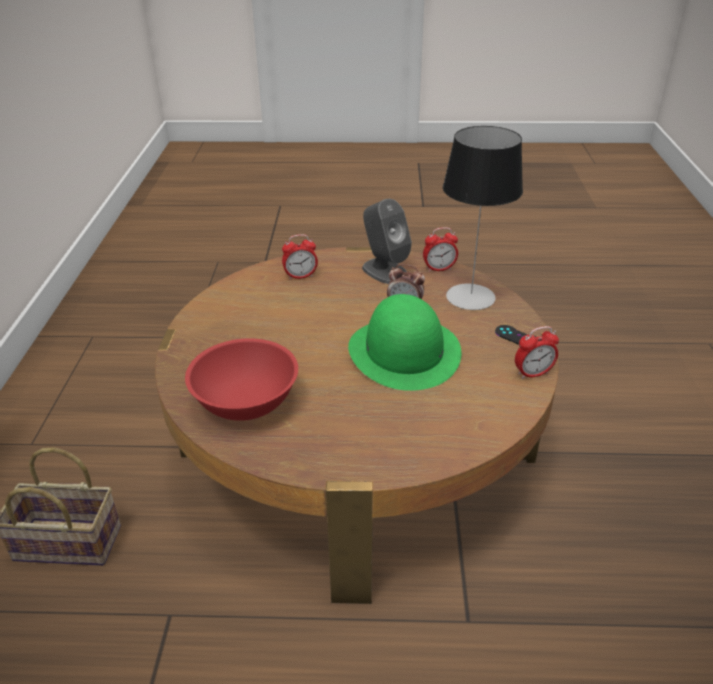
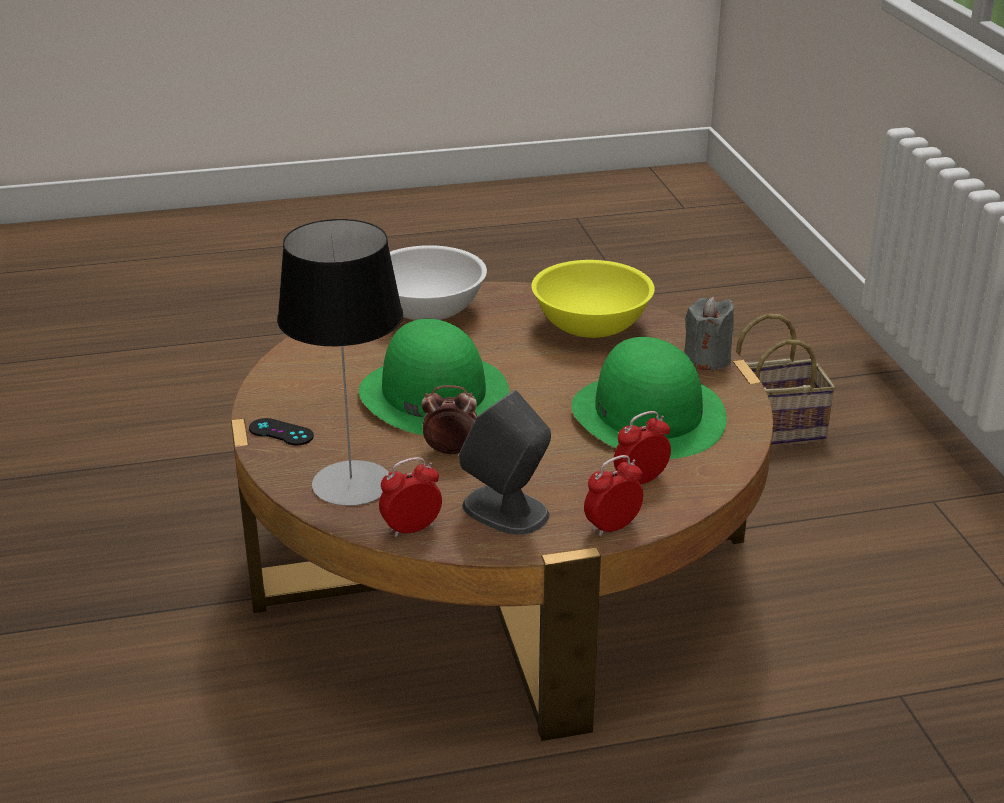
camera: 165 degrees right, 5 degrees down
red bowl [185,338,298,421] -> yellow bowl [532,260,655,338]
alarm clock [515,326,559,379] -> alarm clock moved to [584,455,643,537]
none -> white bowl [390,245,487,320]
none -> green hat [571,337,727,459]
none -> grey candle [684,297,734,370]

